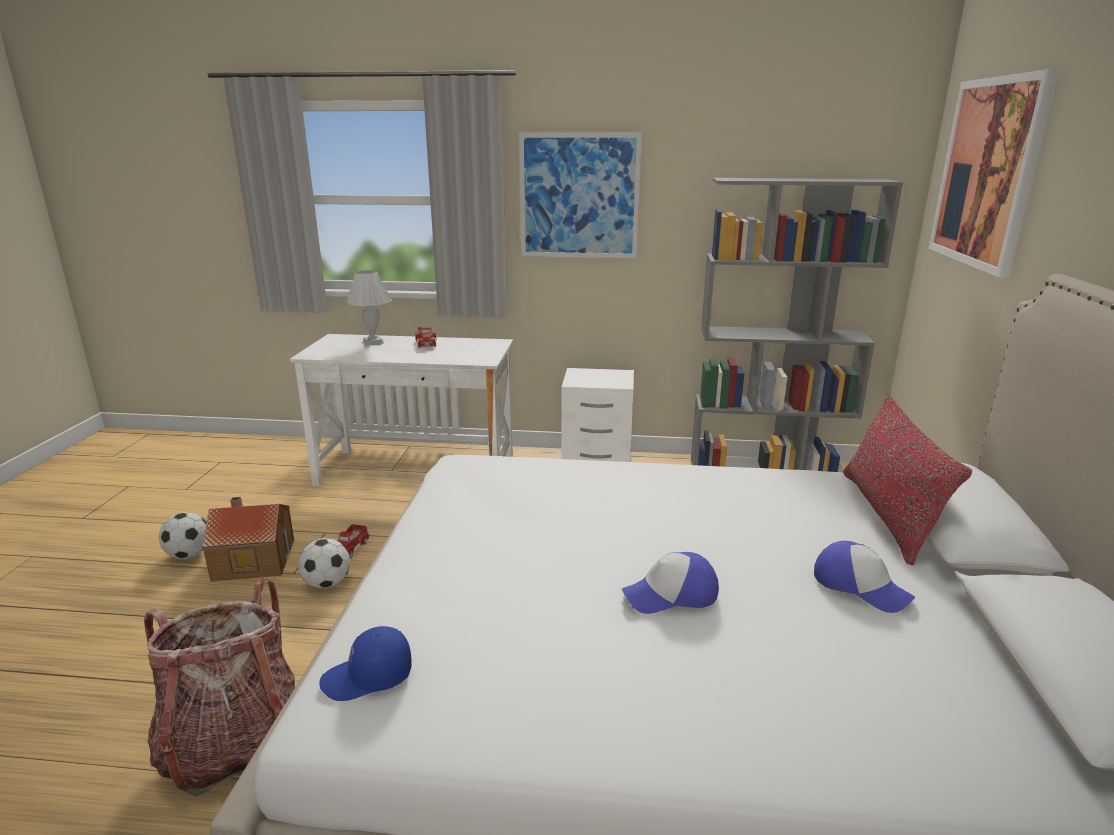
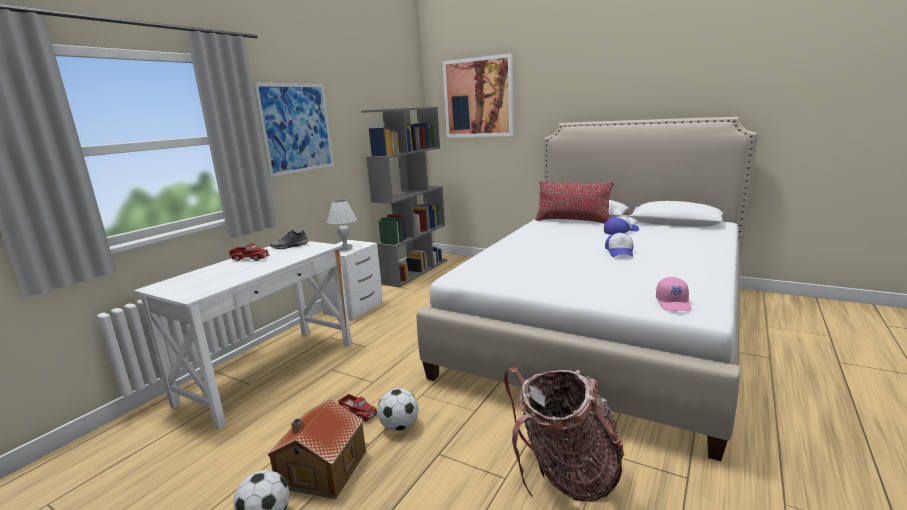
camera: 65 degrees left, 5 degrees down
blue cap [319,626,412,701] -> pink cap [656,277,691,311]
white table lamp [347,270,391,346] -> white table lamp moved to [327,200,357,251]
none -> grey shoe [270,229,309,249]

